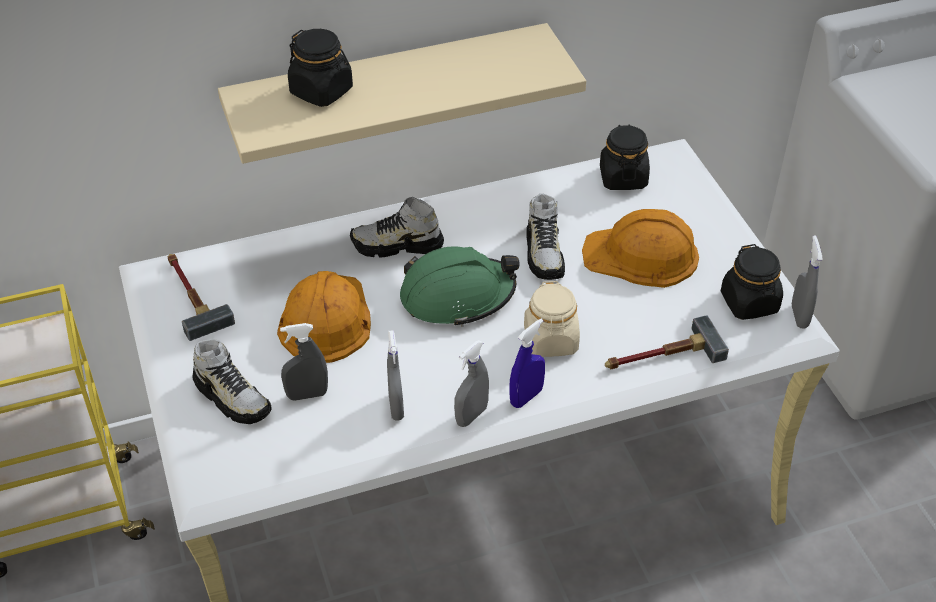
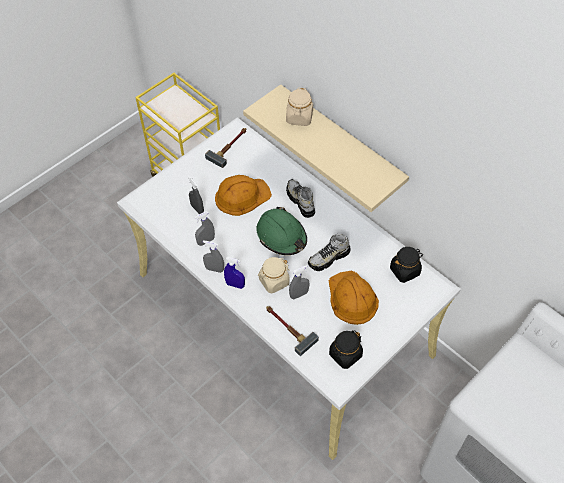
camera: 65 degrees right, 10 degrees up
shoe [192,339,272,424] -> none
black jar [288,29,353,107] -> beige jar [286,88,313,126]
grey spray bottle [792,236,823,329] -> grey spray bottle moved to [289,265,309,299]

